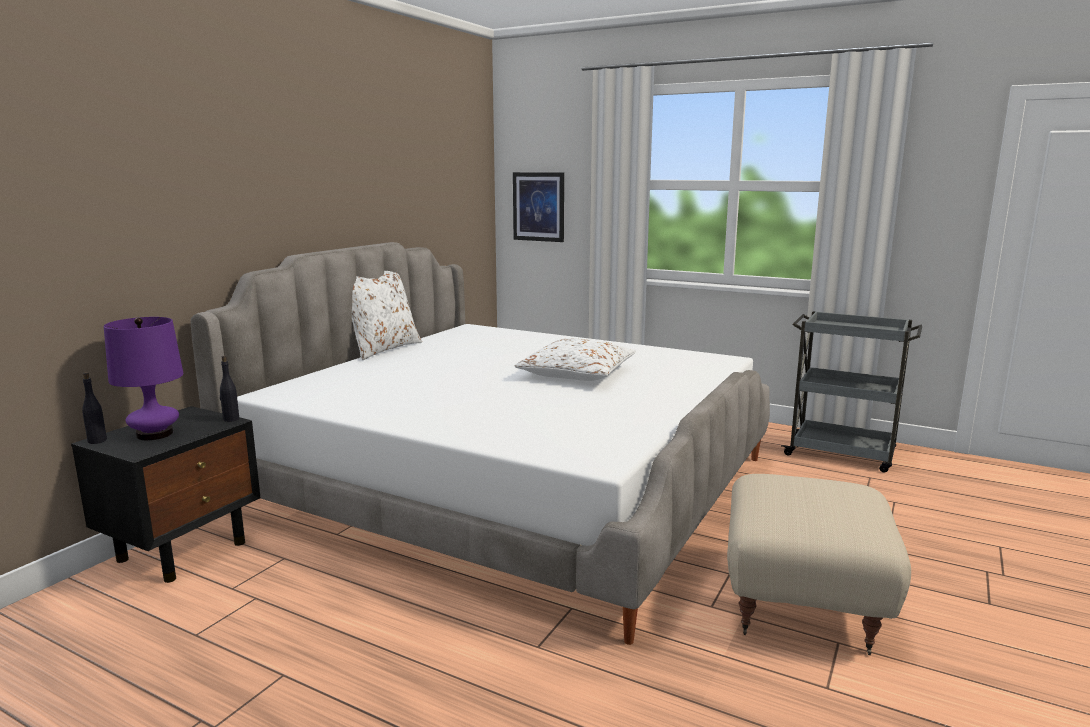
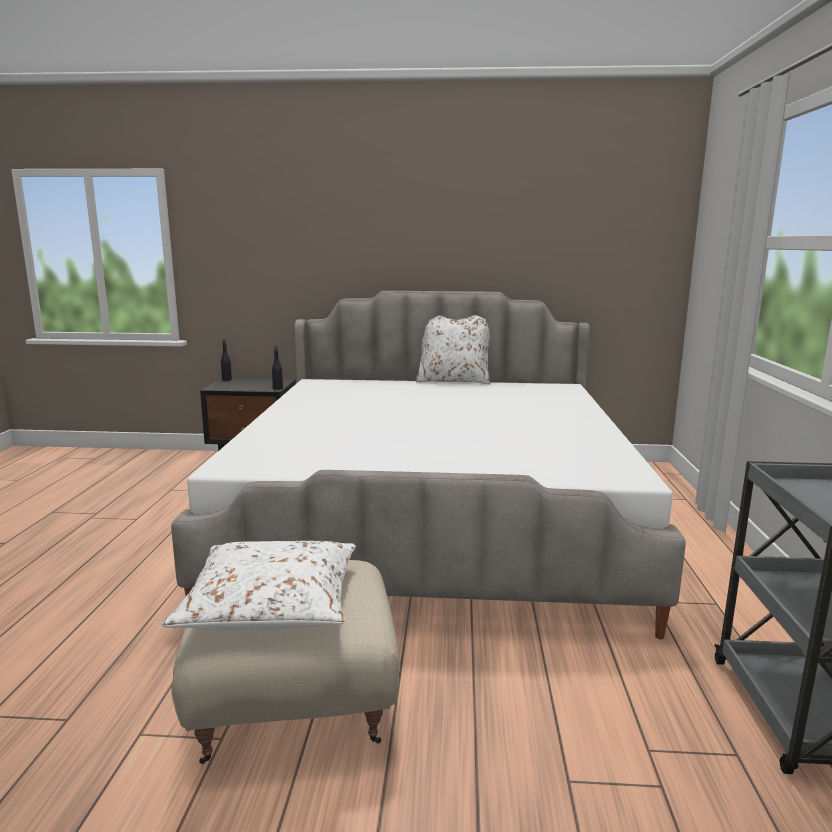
camera: 65 degrees right, 0 degrees up
purple table lamp [104,317,184,440] -> none
picture [513,172,564,242] -> none
white pillow [514,338,636,381] -> white pillow moved to [162,541,356,629]

